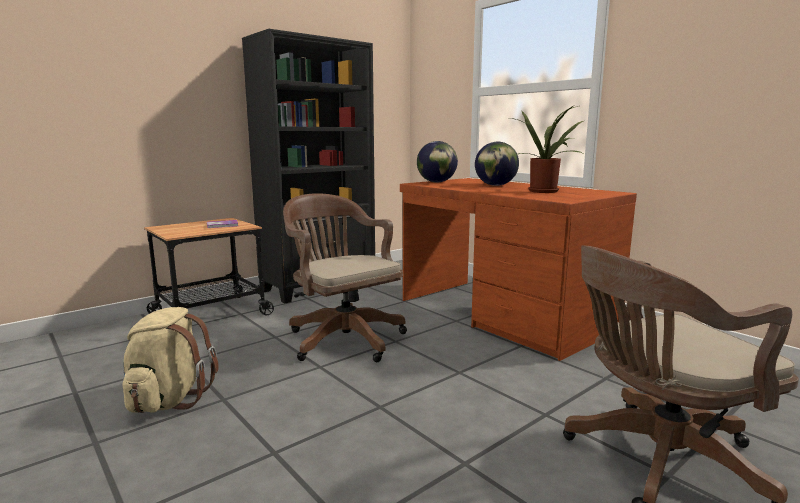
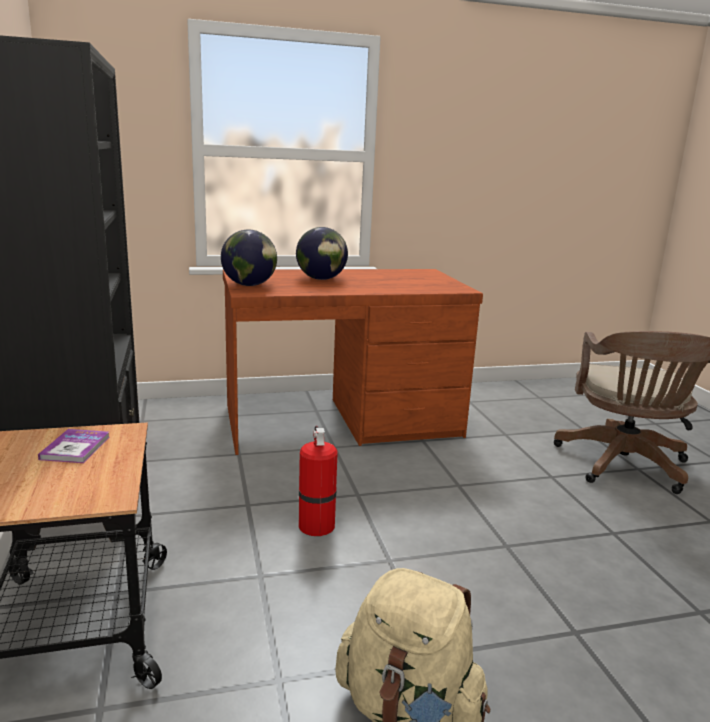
camera: 65 degrees left, 5 degrees up
brown office chair [283,193,407,362] -> fire extinguisher [299,426,338,536]
potted plant [510,106,583,193] -> none

